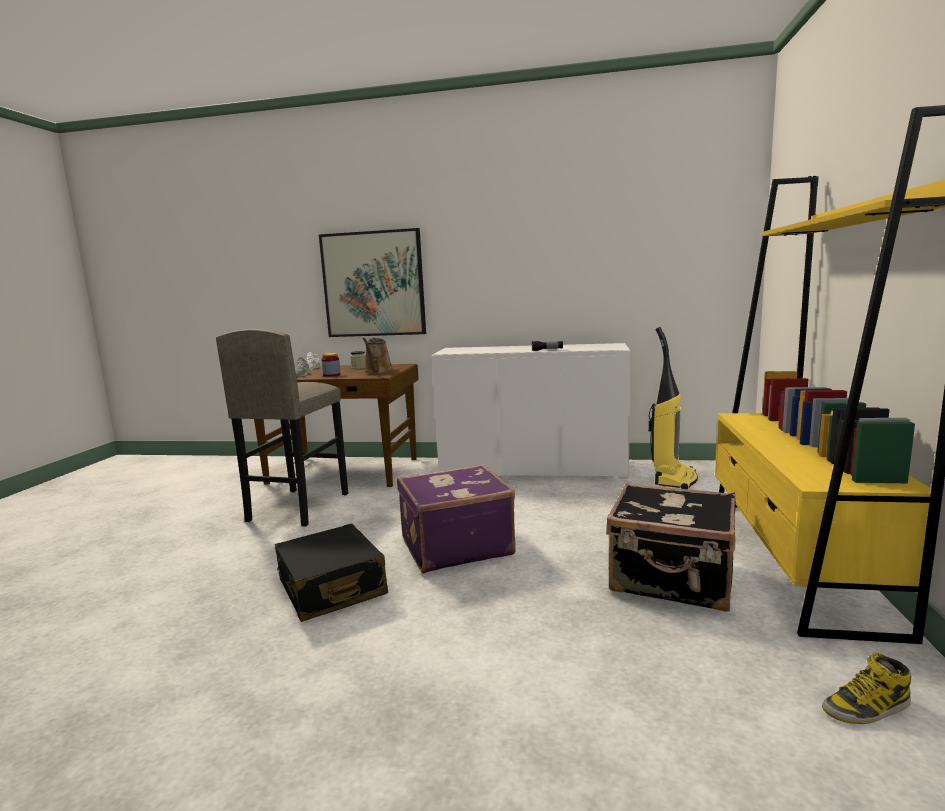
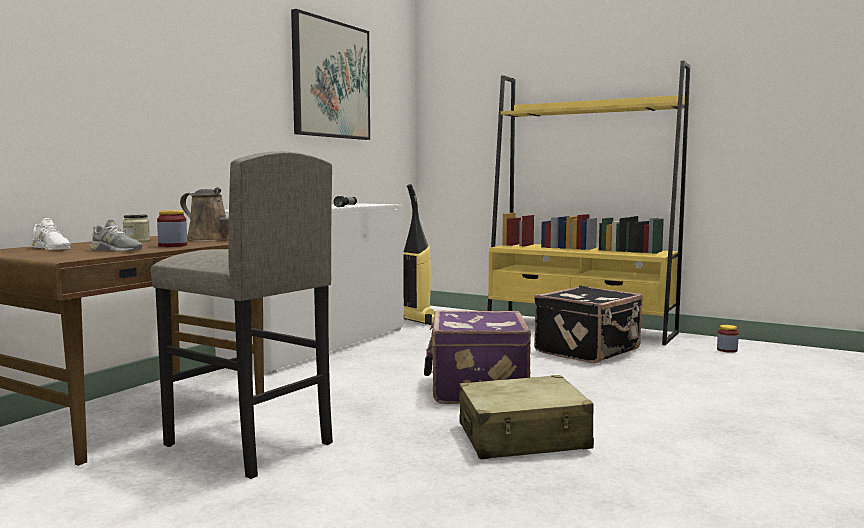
camera: 70 degrees left, 5 degrees down
black suitcase [275,524,388,622] -> beige suitcase [459,375,594,459]
picture [319,228,426,337] -> picture moved to [291,9,370,140]
boot [822,653,911,724] -> jar [717,325,739,353]

